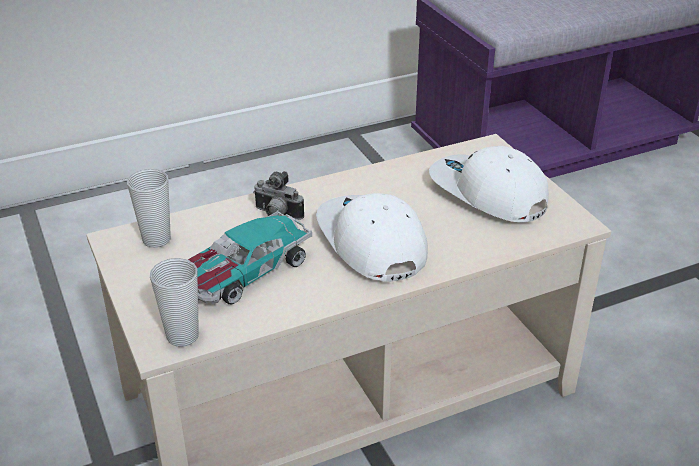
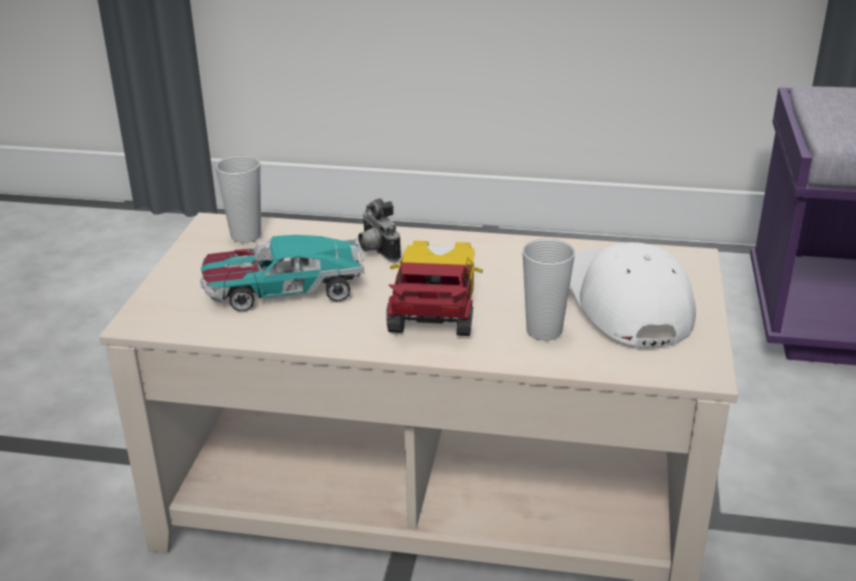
camera: 35 degrees right, 5 degrees down
cup [150,258,199,347] -> cup moved to [522,239,575,341]
white cap [316,193,428,282] -> toy car [386,240,483,336]

